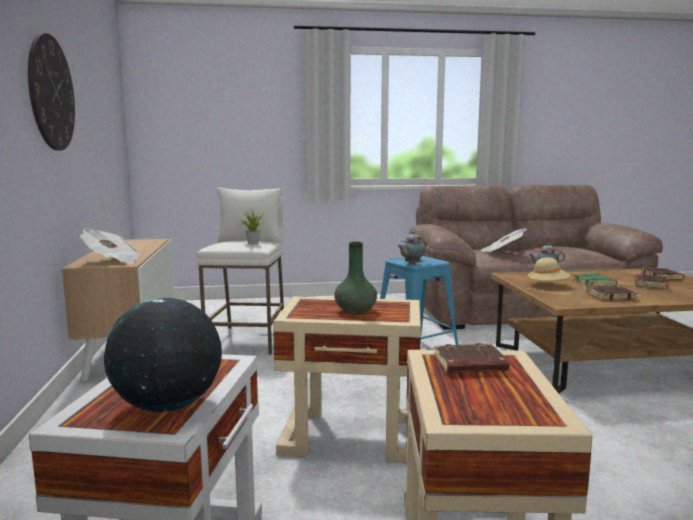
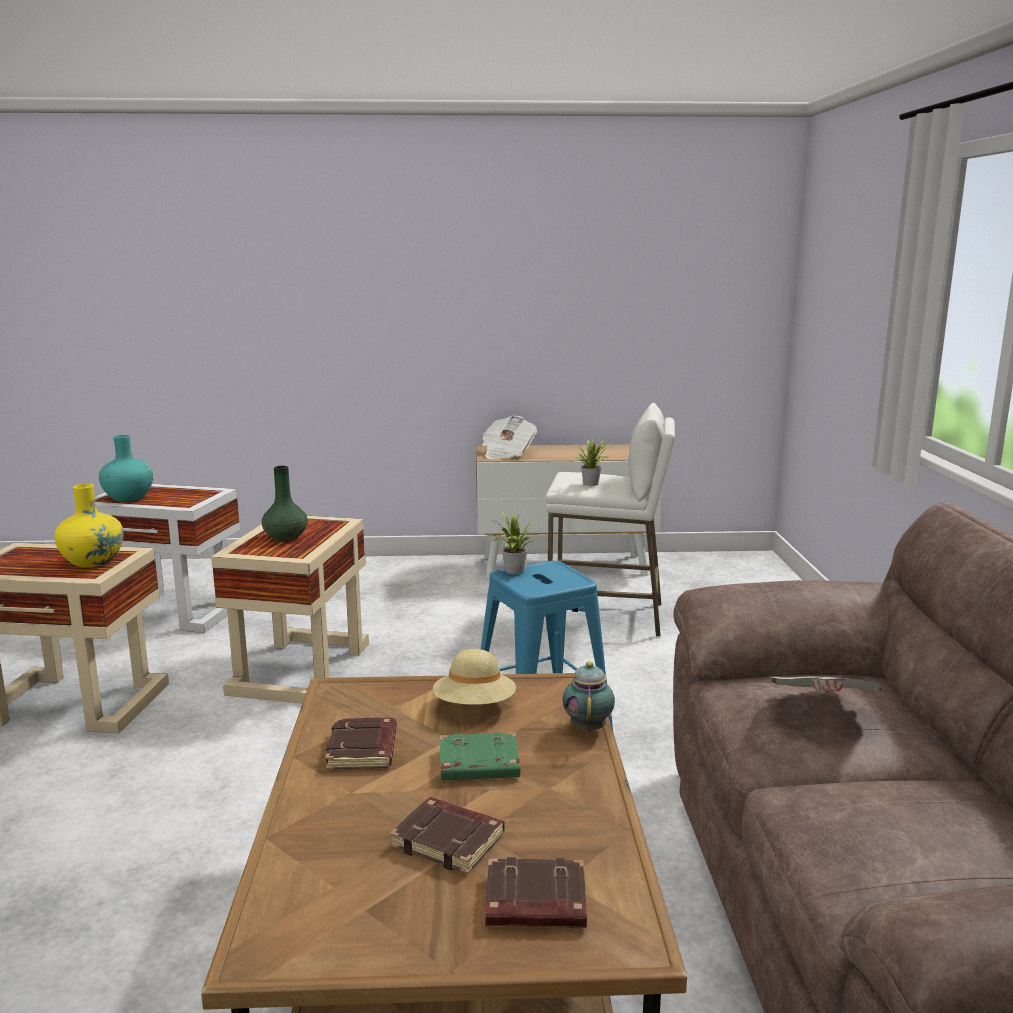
camera: 95 degrees right, 5 degrees up
wall clock [28,33,75,151] -> none
globe [104,298,222,412] -> turquoise vase [99,435,153,502]
teapot [397,231,427,265] -> potted plant [487,513,539,574]
brown book [434,343,510,373] -> yellow vase [54,483,124,567]

